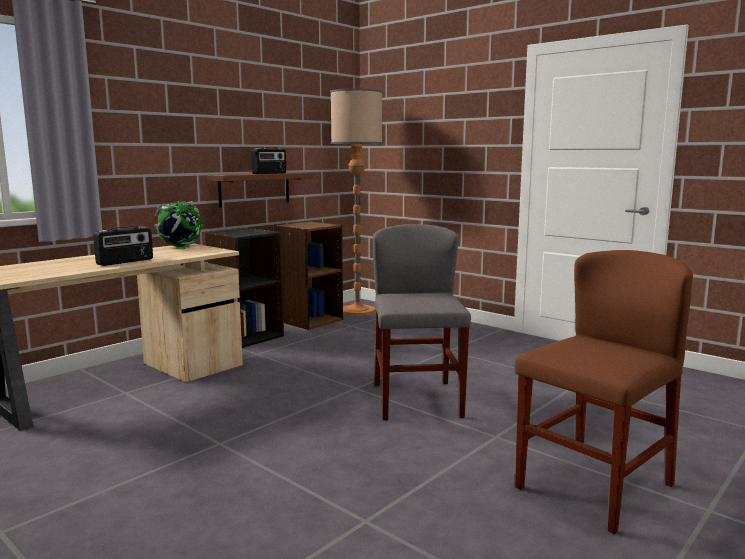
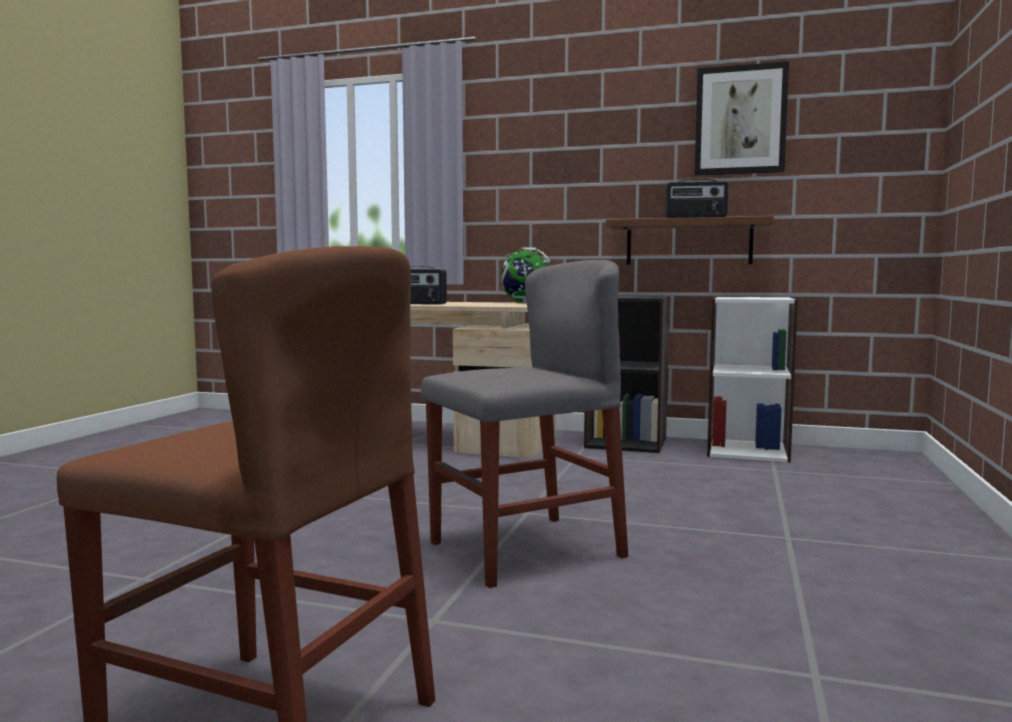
camera: 65 degrees right, 5 degrees down
brown bookcase [274,221,343,330] -> white bookcase [707,296,798,463]
floor lamp [330,88,383,315] -> none
none -> picture [695,61,789,176]

